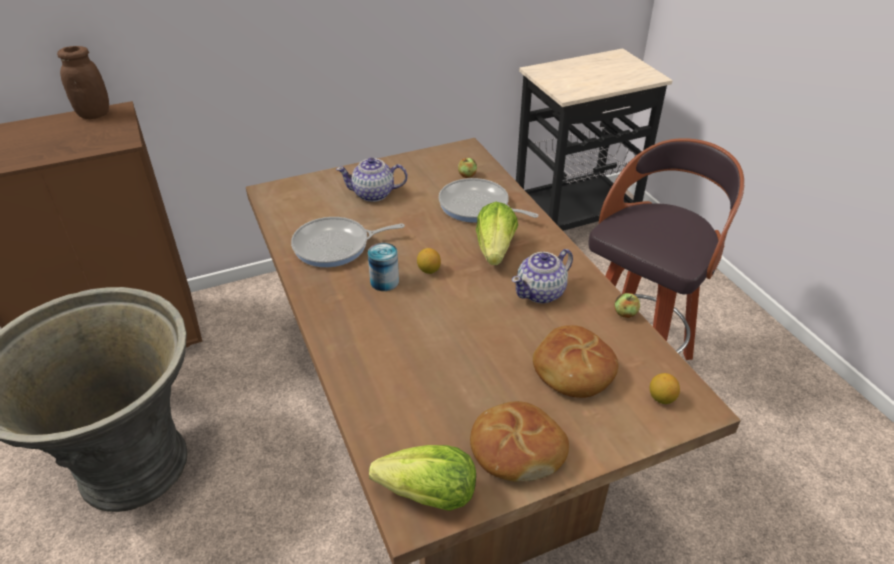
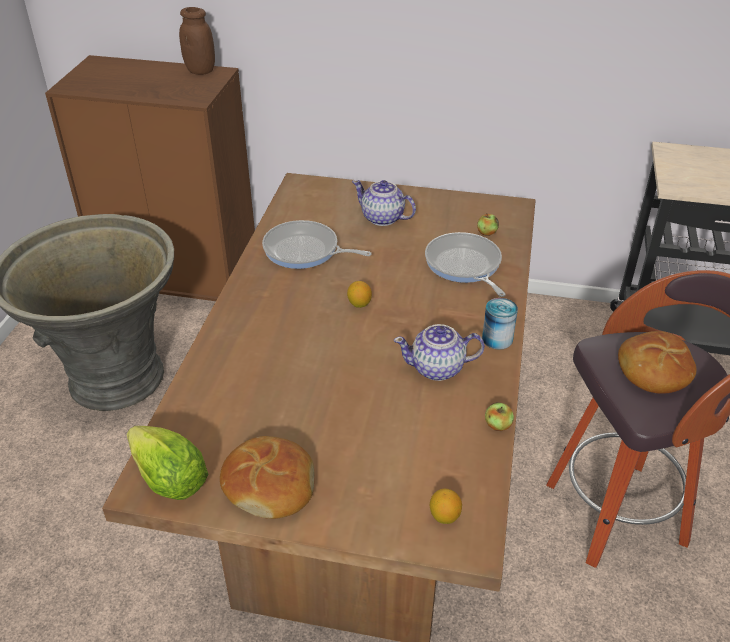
camera: 35 degrees right, 0 degrees up
can [368,243,399,291] -> can moved to [482,298,518,350]
lettuce [476,202,518,265] -> none
bread [533,325,618,398] -> bread moved to [618,331,697,394]

